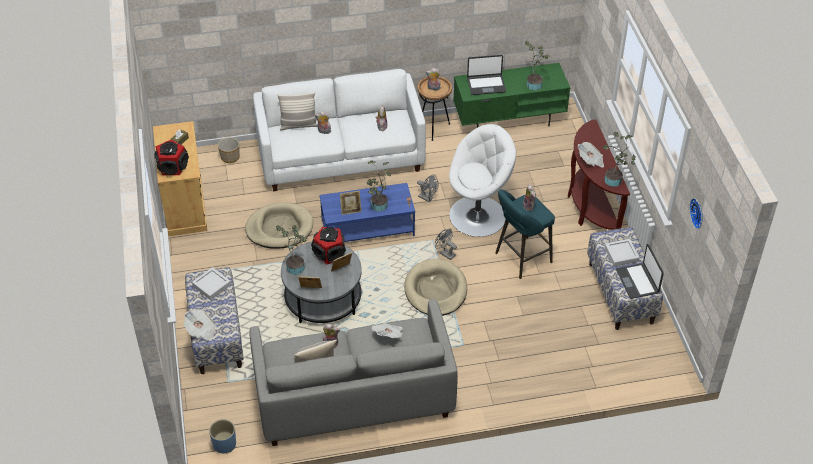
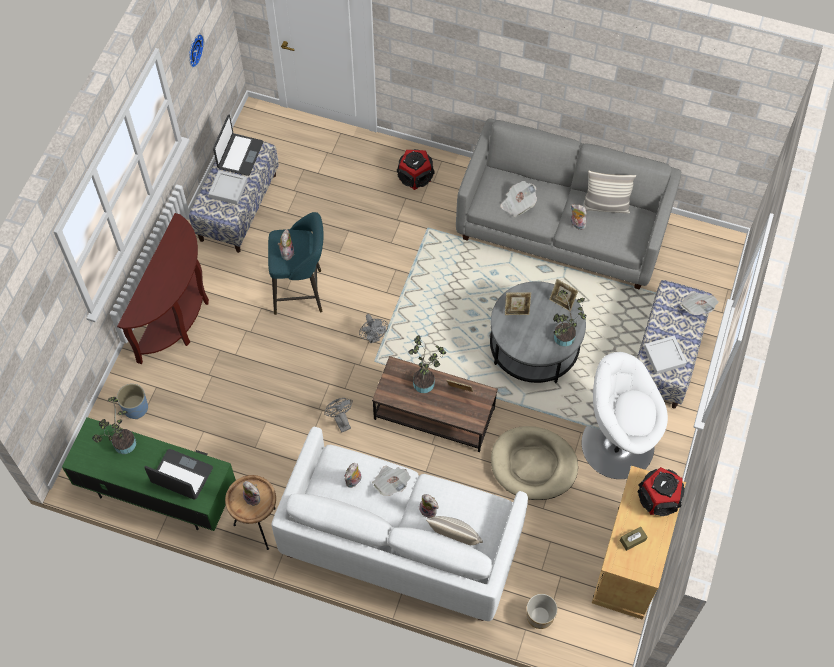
camera: 150 degrees left, 15 degrees up
blue planter [209,419,236,453] -> blue planter moved to [117,384,148,419]
speaker [311,227,346,264] -> speaker moved to [397,149,434,190]
blue coffee table [319,183,415,242] -> brown coffee table [372,356,498,452]
beige dog bed [404,259,467,316] -> none
white armchair [449,124,516,237] -> white armchair moved to [582,352,668,479]
newspaper [578,142,604,168] -> newspaper moved to [372,466,411,496]
potted plant [603,132,636,187] -> none

